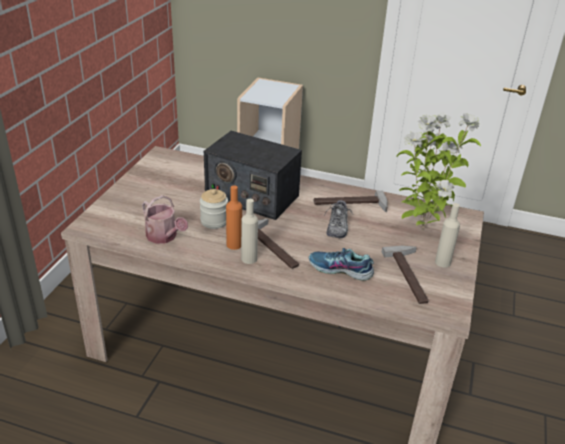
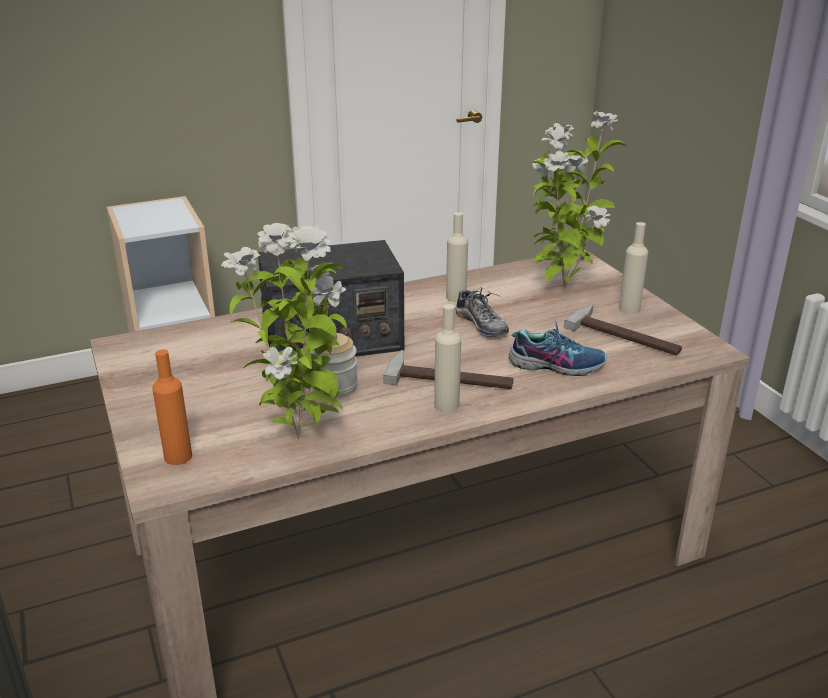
camera: 40 degrees left, 5 degrees down
watering can [142,195,188,244] -> potted plant [221,223,347,439]
orange bottle [226,185,242,250] -> orange bottle moved to [152,349,192,465]
shoe [309,248,374,281] -> shoe turned 150 degrees counterclockwise [509,319,607,376]
hammer [314,191,387,212] -> beige bottle [446,212,468,302]

